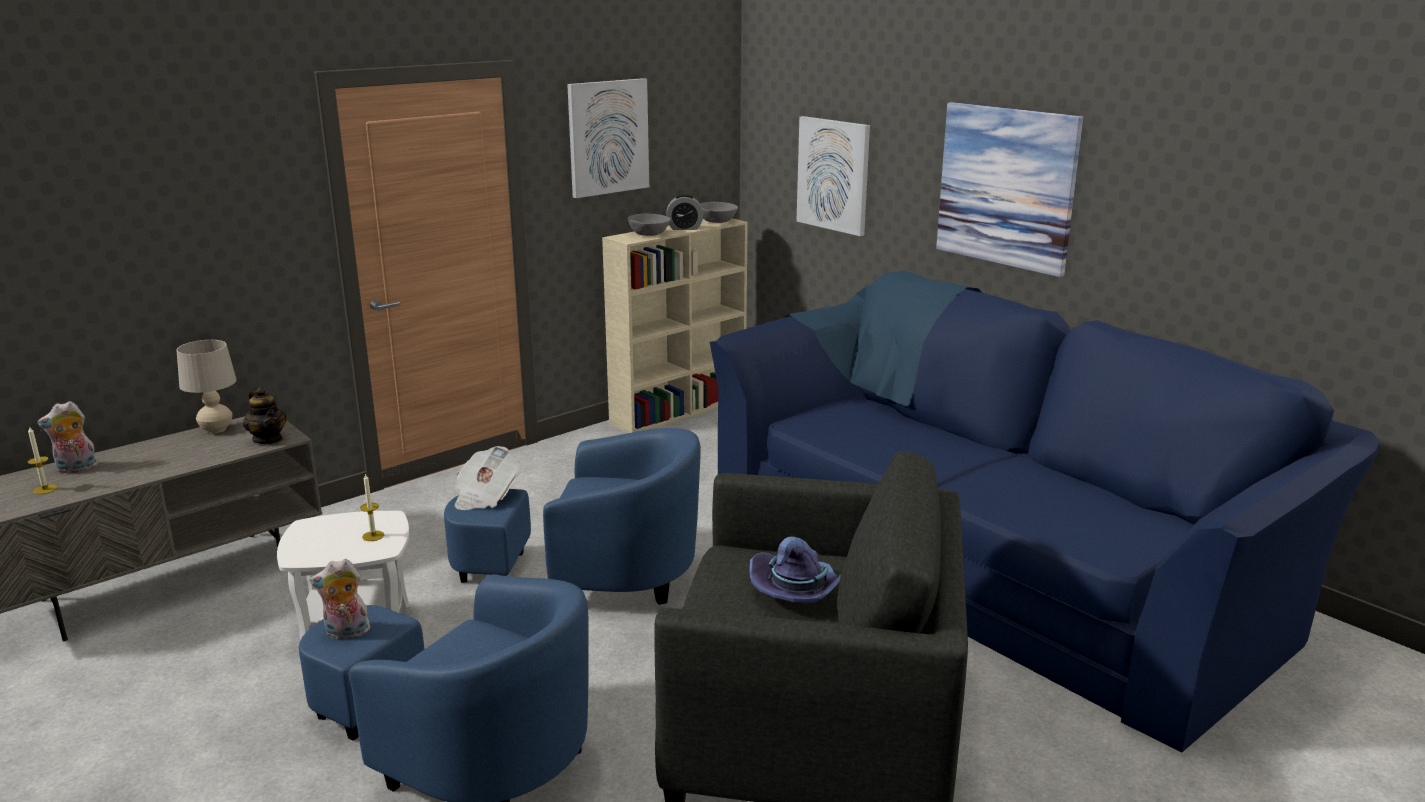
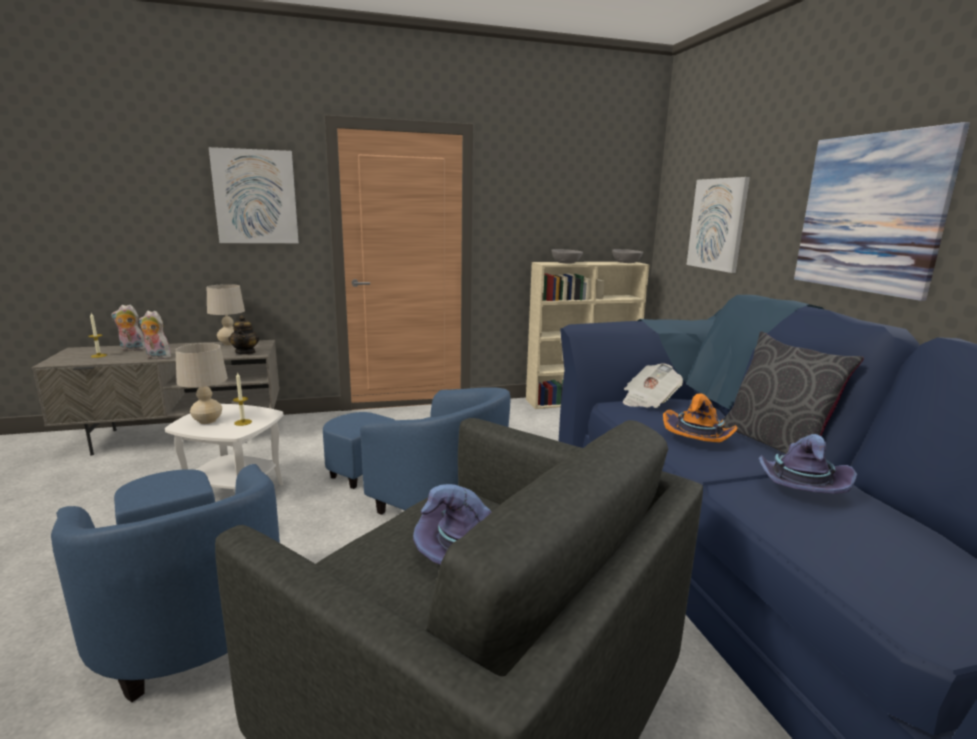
camera: 25 degrees right, 5 degrees down
plush toy [310,559,370,639] -> plush toy moved to [139,311,171,359]
newspaper [454,446,521,510] -> newspaper moved to [623,363,683,408]
picture [567,78,649,198] -> picture moved to [209,147,299,243]
alarm clock [666,194,703,230] -> none
none -> beige table lamp [176,343,228,424]
none -> orange hat [663,393,738,443]
none -> grey pillow [722,331,864,454]
none -> purple hat [759,434,857,494]

